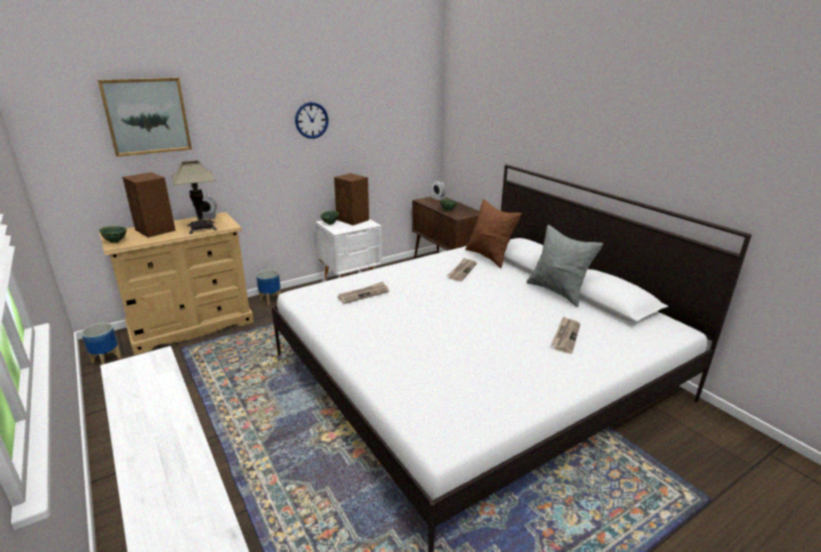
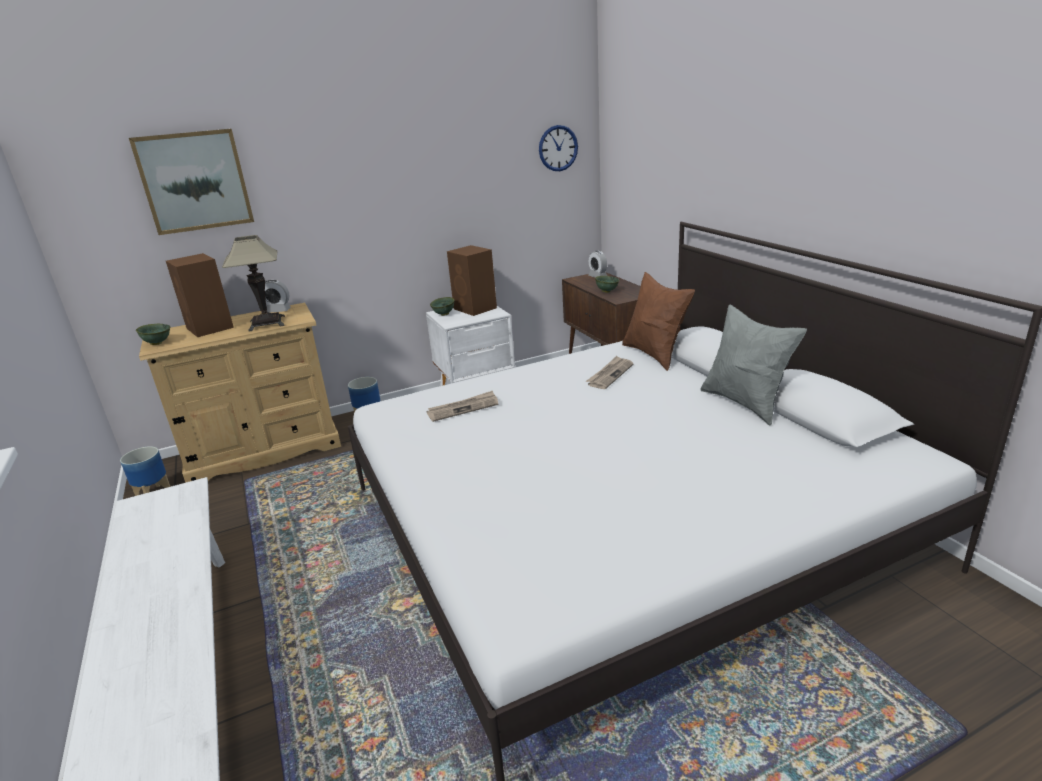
camera: 10 degrees right, 0 degrees up
wall clock [295,102,329,139] -> wall clock moved to [539,125,578,171]
newspaper [551,316,580,354] -> none

